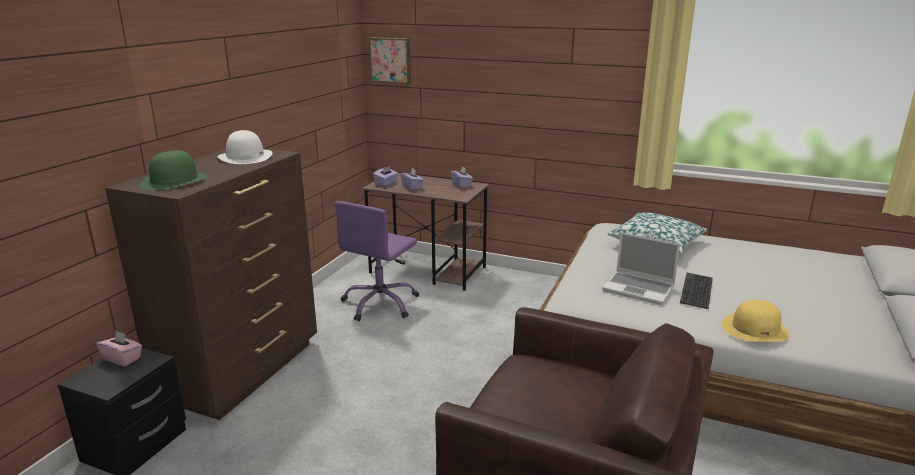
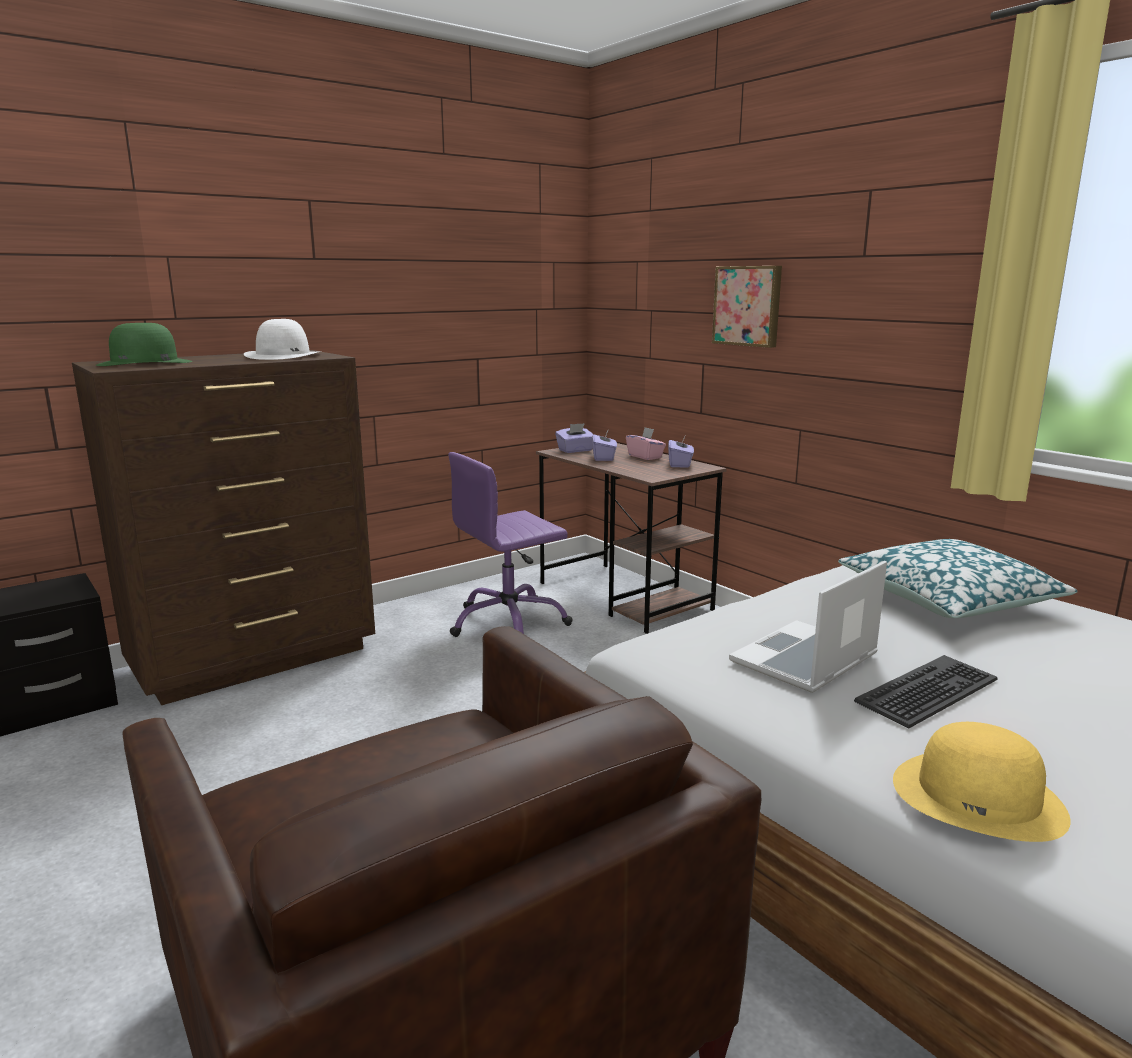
camera: 30 degrees right, 5 degrees down
pink tissue box [97,331,142,367] -> pink tissue box moved to [626,427,666,460]
picture [369,37,411,84] -> picture moved to [712,266,782,348]
laptop [602,232,680,305] -> laptop turned 75 degrees clockwise [729,561,887,693]

